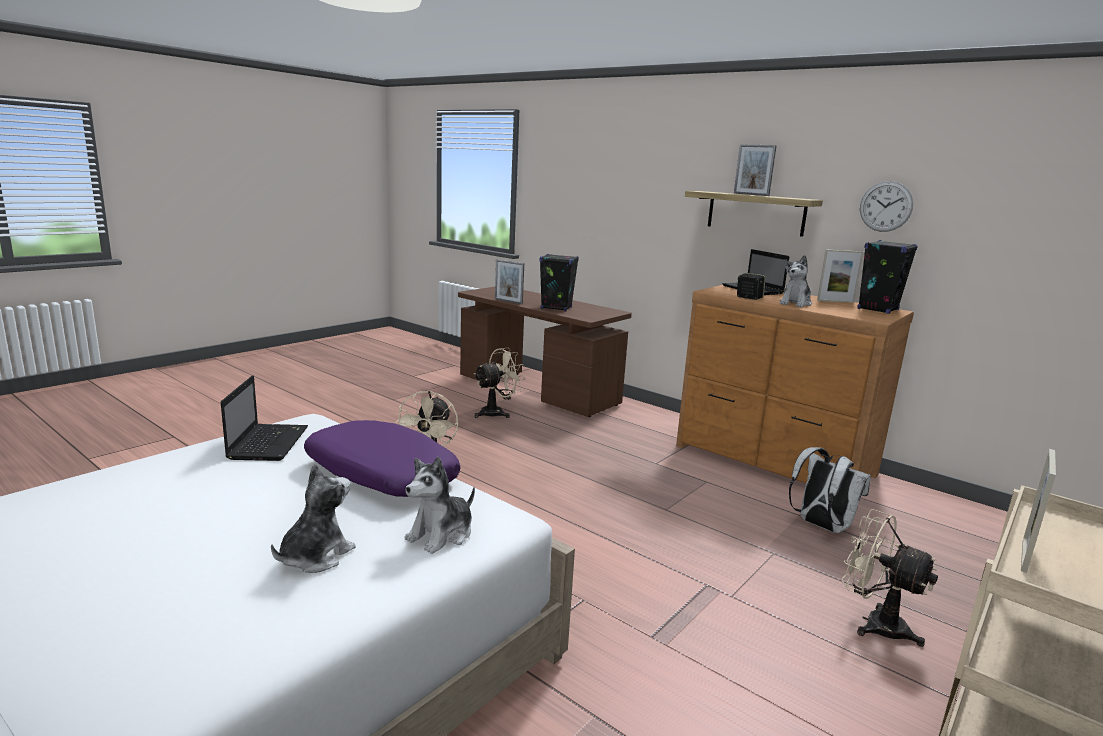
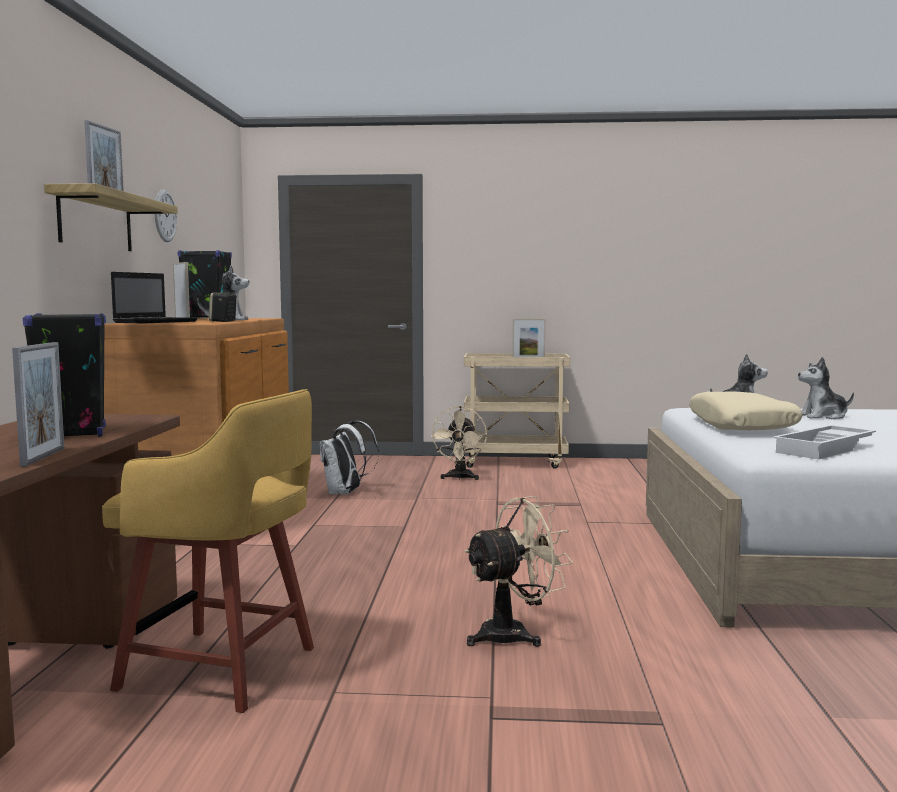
camera: 125 degrees left, 10 degrees down
laptop [221,375,308,461] -> white tray [773,425,876,459]
purple pillow [304,420,461,497] -> beige pillow [689,391,802,430]
beige fan [474,347,525,418] -> yellow stool [102,389,314,713]

